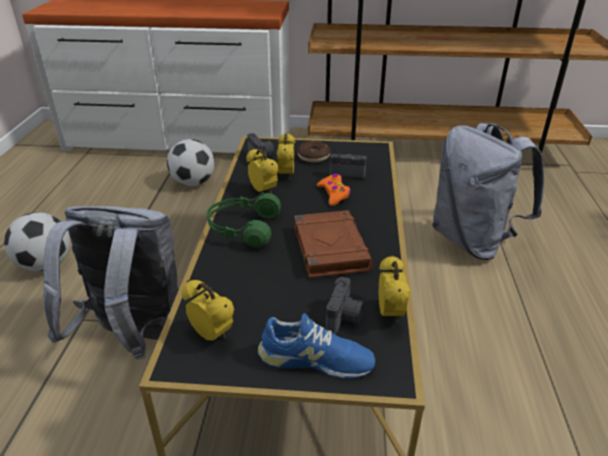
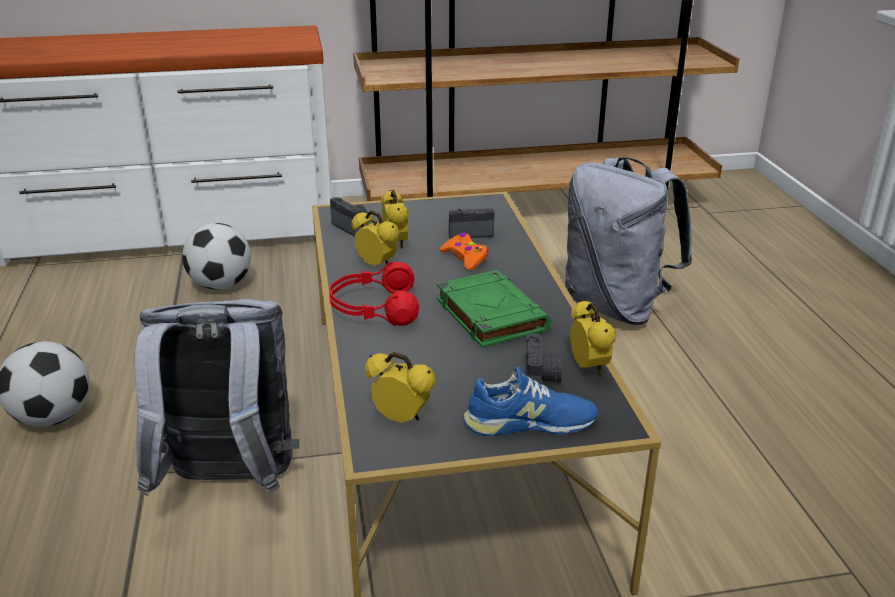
camera: 15 degrees left, 5 degrees down
green headphones [207,192,281,248] -> red headphones [329,261,419,326]
brown book [294,210,373,278] -> green book [437,270,551,348]
donut [297,141,330,162] -> none

